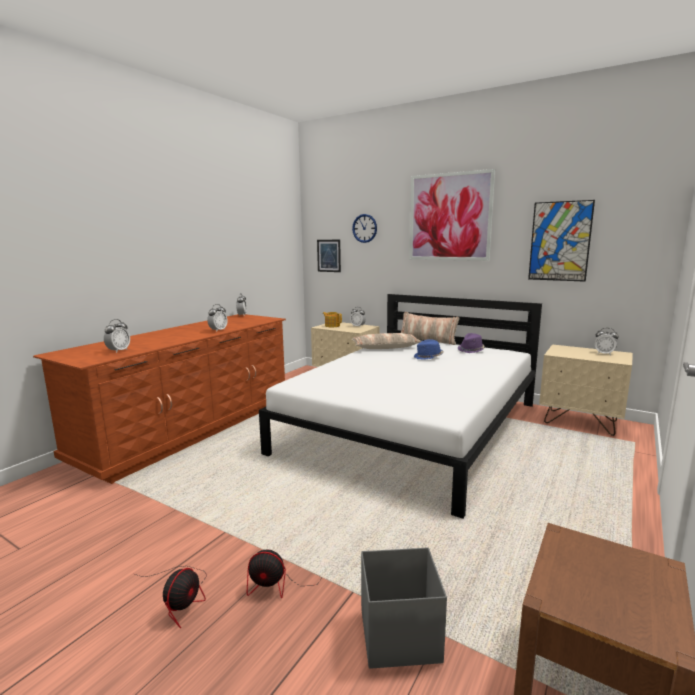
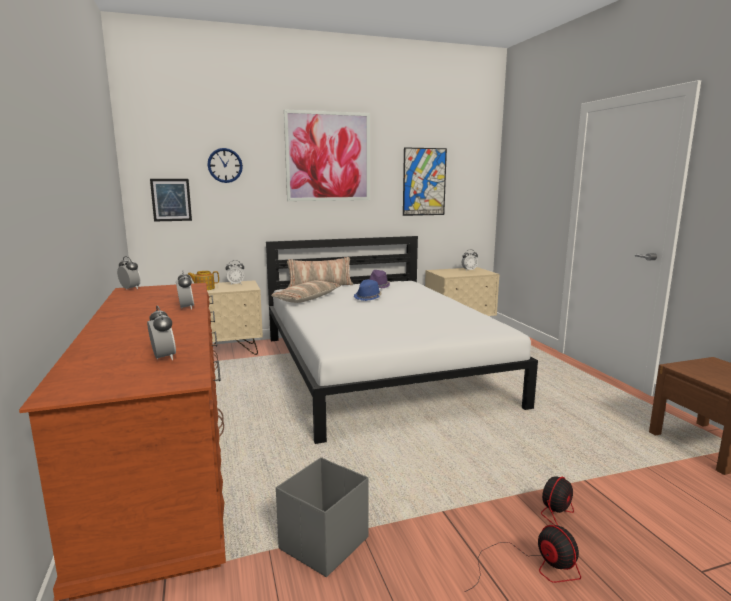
camera: 50 degrees left, 0 degrees up
grey storage box [361,547,447,669] -> grey storage box moved to [276,457,369,577]

